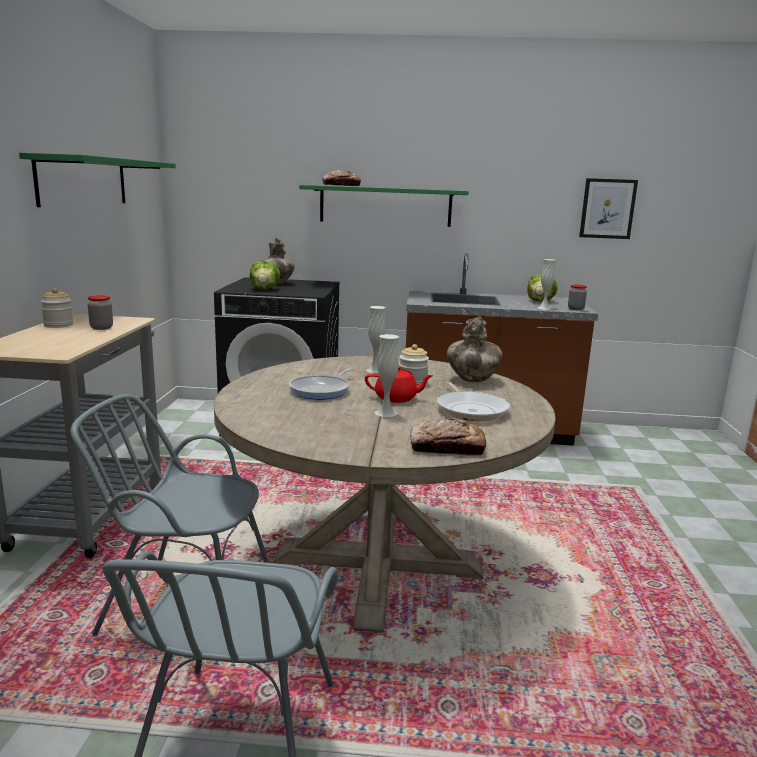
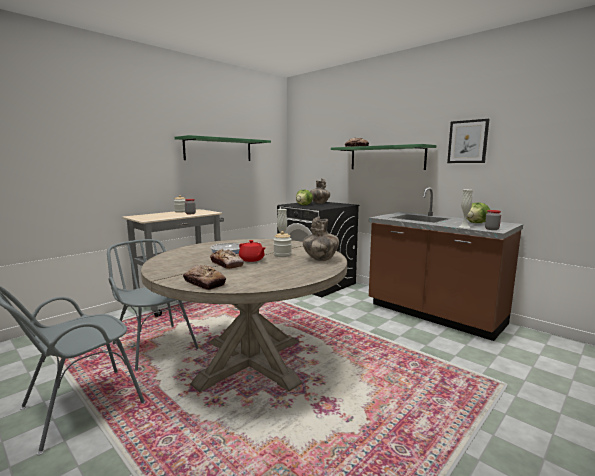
camera: 40 degrees right, 5 degrees down
white vase [375,334,399,417] -> bread [210,249,244,269]
frying pan [437,381,510,421] -> none
picture [579,178,638,239] -> picture moved to [447,119,489,163]

